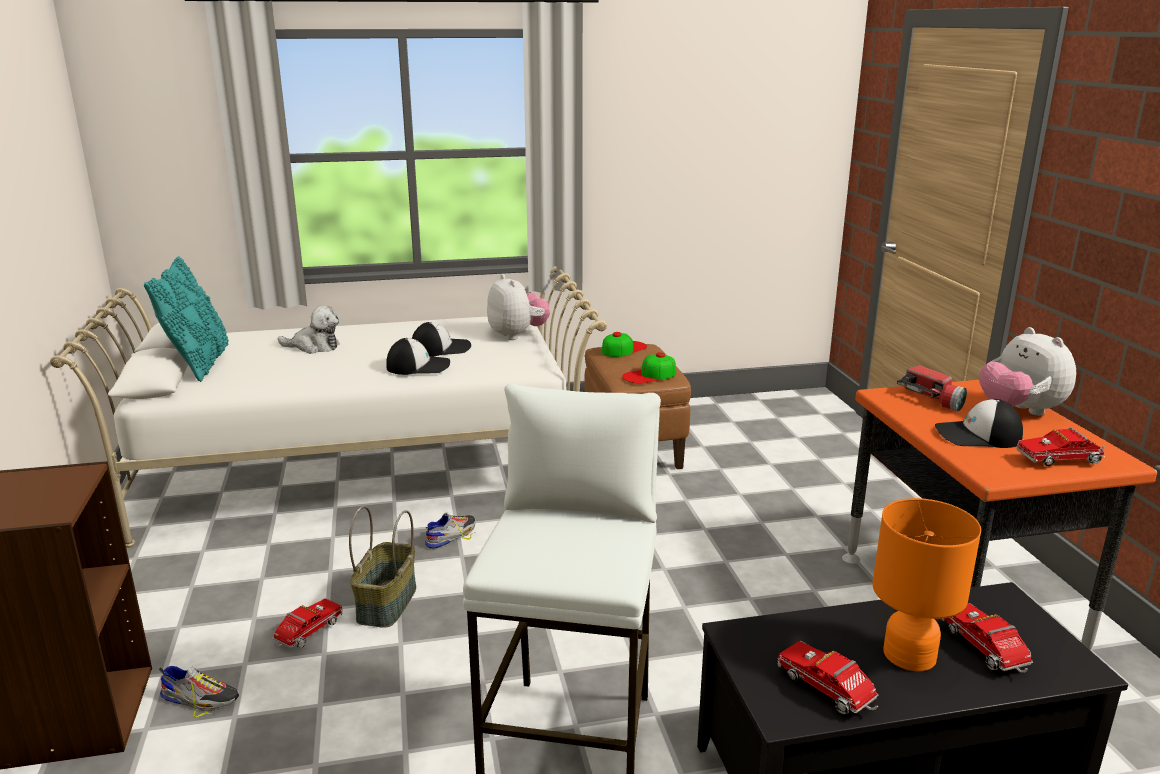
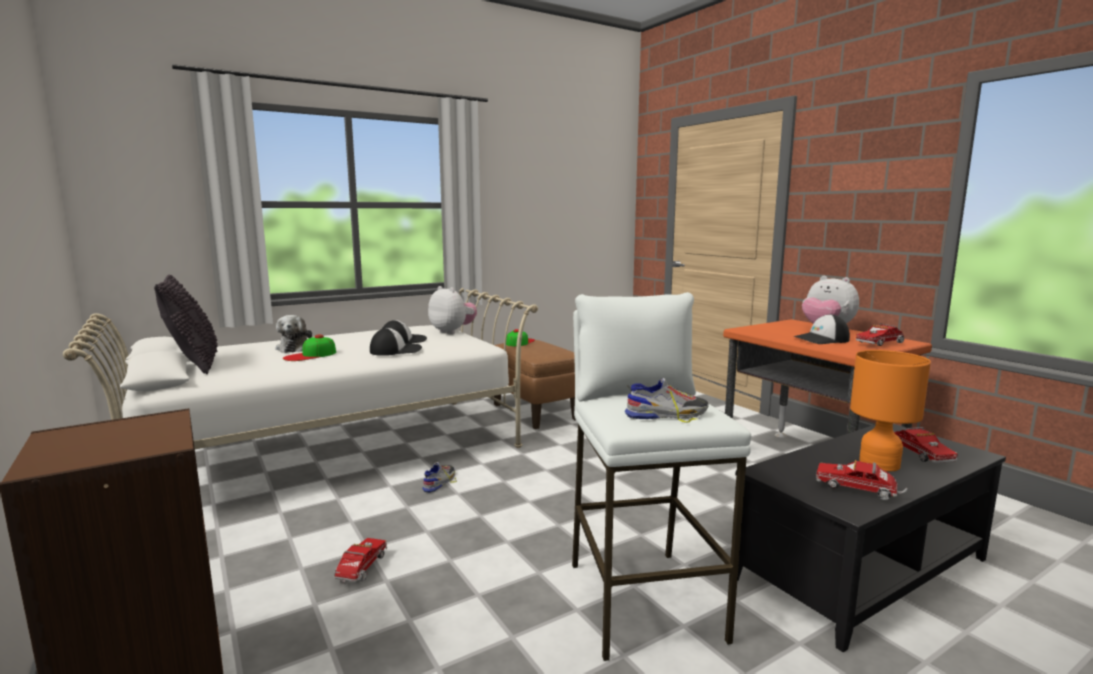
camera: 20 degrees left, 10 degrees down
turquoise pillow [144,256,229,382] -> black pillow [154,275,218,374]
shoe [159,666,239,718] -> shoe moved to [625,378,709,423]
plush toy [278,305,340,354] -> plush toy turned 90 degrees clockwise [275,315,312,353]
basket [349,506,416,628] -> none
cap [622,352,676,384] -> cap moved to [283,335,336,361]
flashlight [897,366,967,411] -> none
toy truck [942,603,1033,673] -> toy truck turned 150 degrees counterclockwise [894,427,957,463]

